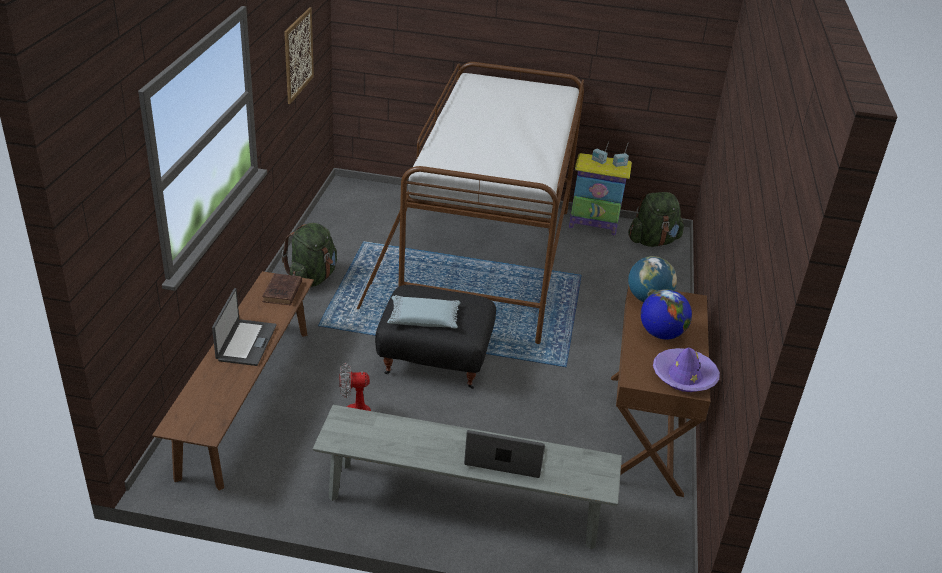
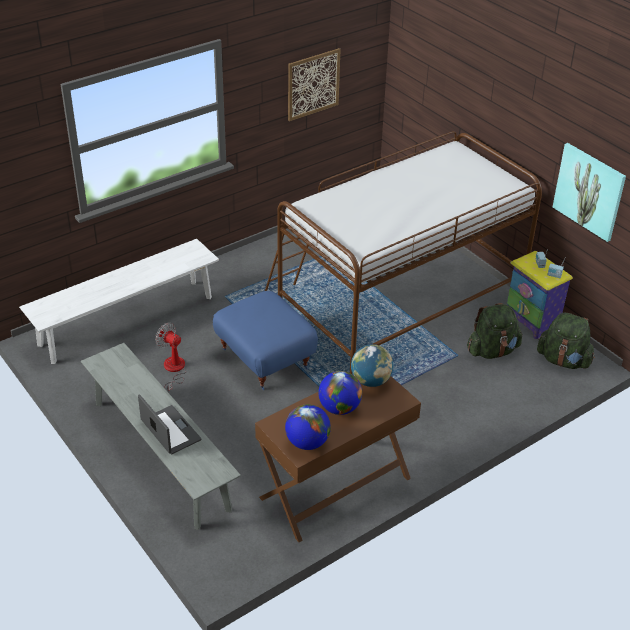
camera: 45 degrees right, 5 degrees up
brown bench [152,271,314,491] -> white bench [19,239,219,364]
laptop [212,288,277,366] -> none
brown book [262,273,302,305] -> none
green backpack [282,223,337,287] -> green backpack moved to [467,303,522,359]
black ottoman [375,285,496,389] -> blue ottoman [213,291,318,390]
blue pillow [387,295,461,328] -> none
purple hat [653,347,720,392] -> globe [285,404,331,450]
none -> picture [553,143,626,242]

